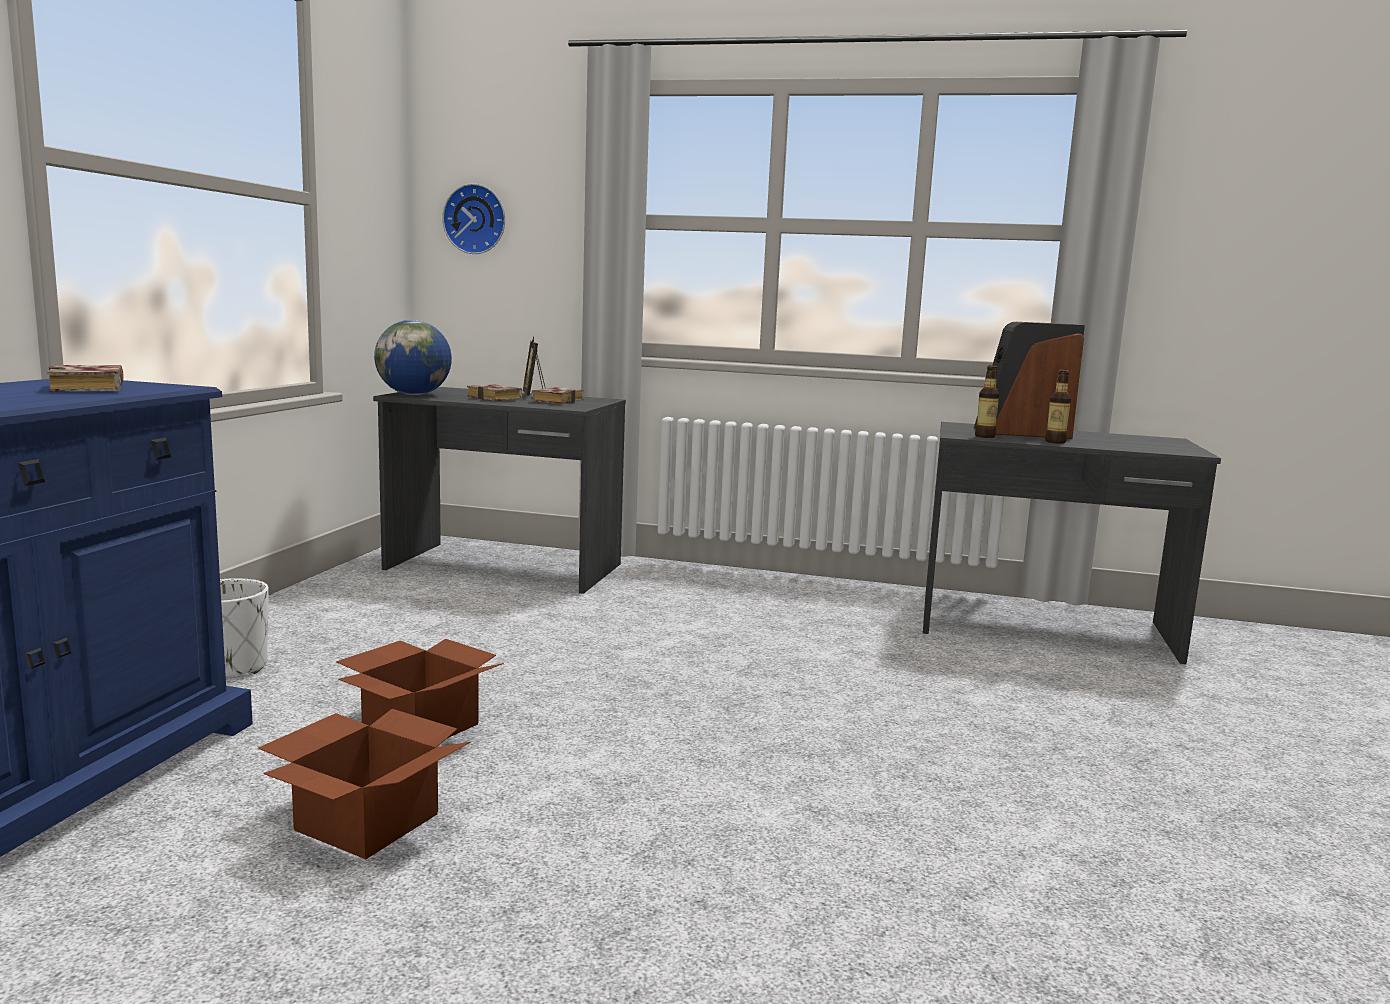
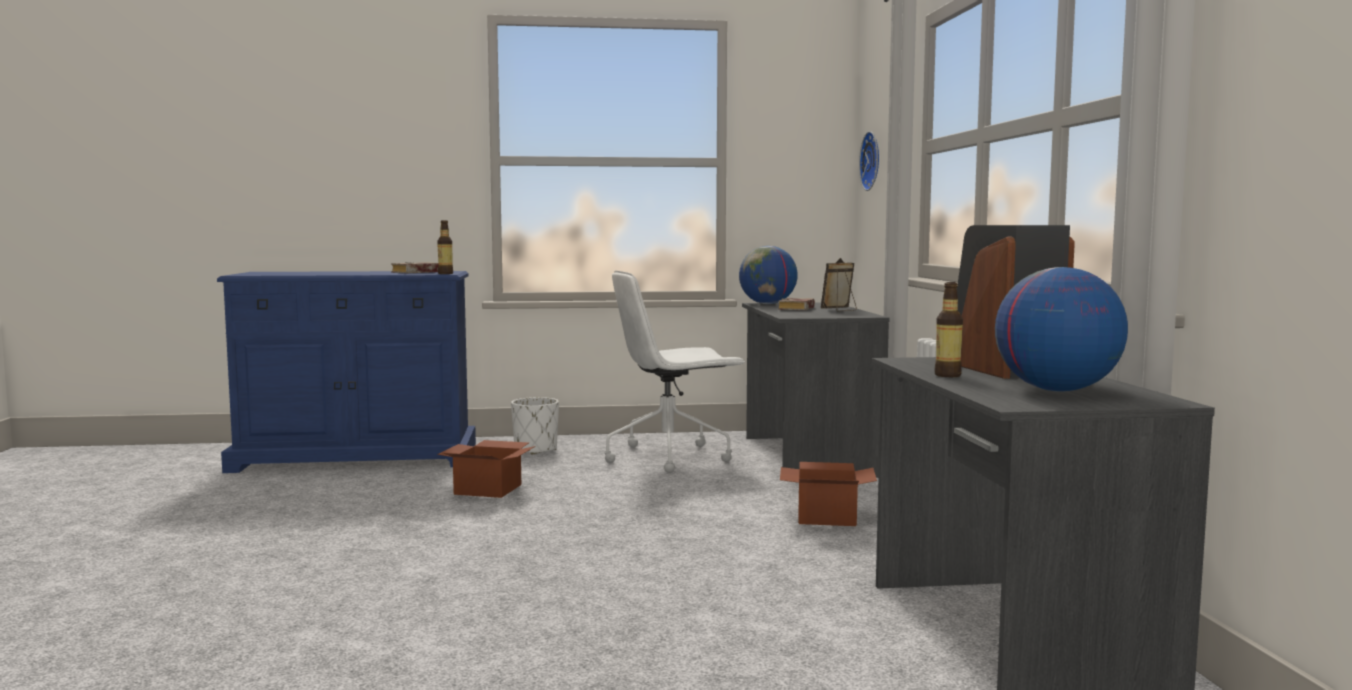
camera: 70 degrees right, 5 degrees down
cardboard box [258,709,471,859] -> cardboard box moved to [780,462,877,526]
book [531,387,584,404] -> none
bottle [975,365,999,438] -> bottle moved to [437,220,453,274]
none -> white office chair [604,271,746,473]
none -> globe [995,267,1128,392]

